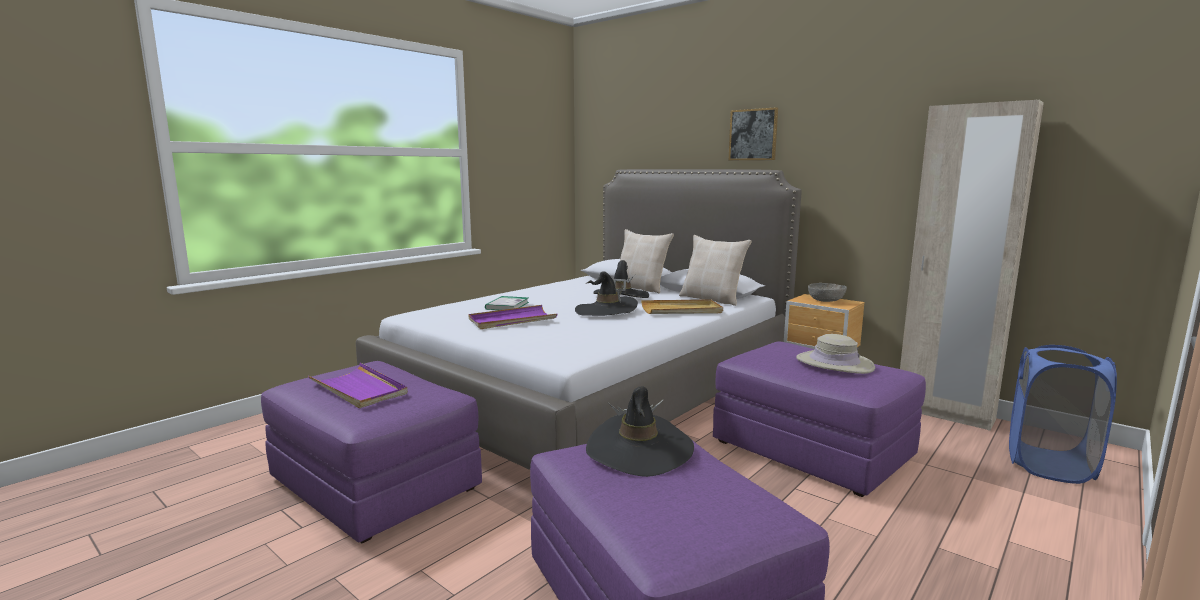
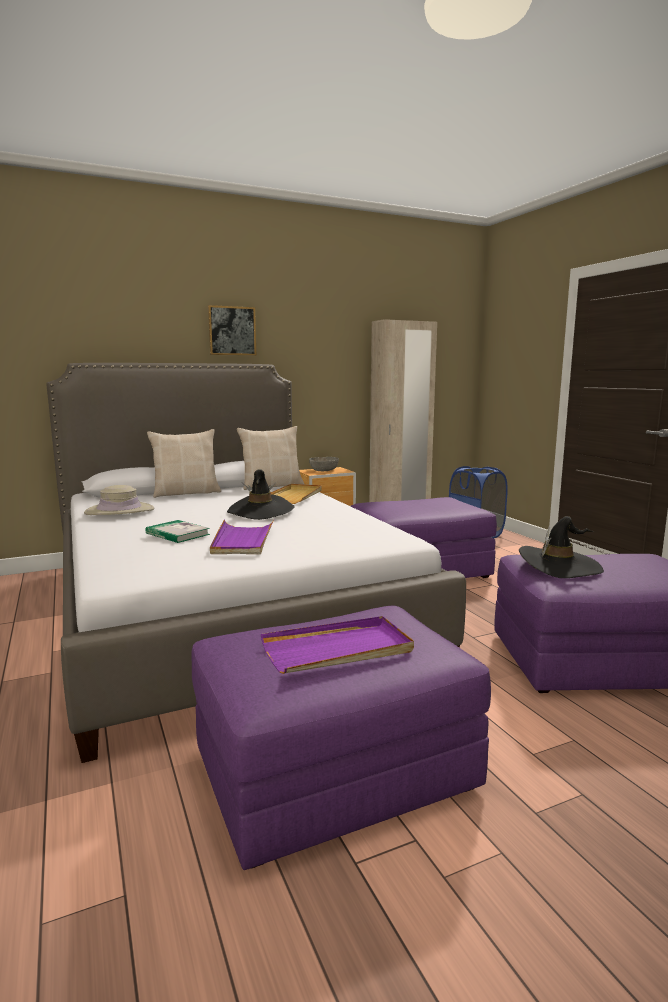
camera: 65 degrees left, 0 degrees up
black hat [593,260,649,298] -> none
beige hat [796,334,875,374] -> beige hat moved to [84,485,154,515]

